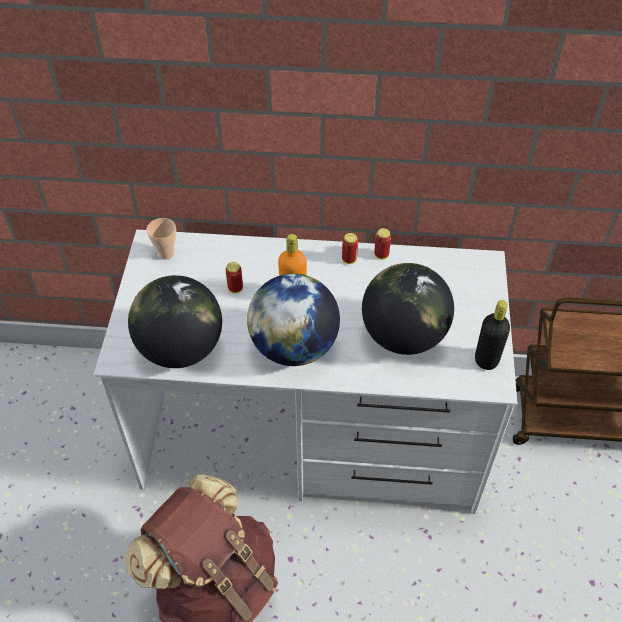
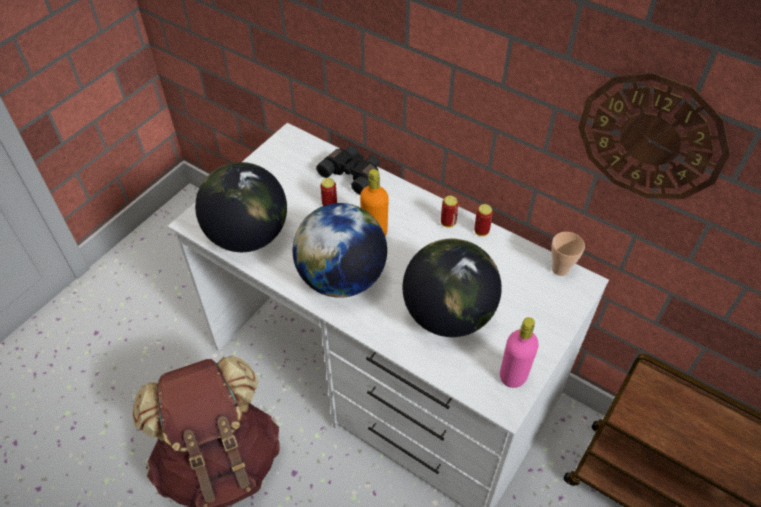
camera: 30 degrees right, 0 degrees up
cup [147,218,176,260] -> cup moved to [551,232,585,276]
black bottle [475,300,510,370] -> pink bottle [500,317,539,388]
none -> black binoculars [316,145,380,195]
none -> wall clock [578,72,730,199]

